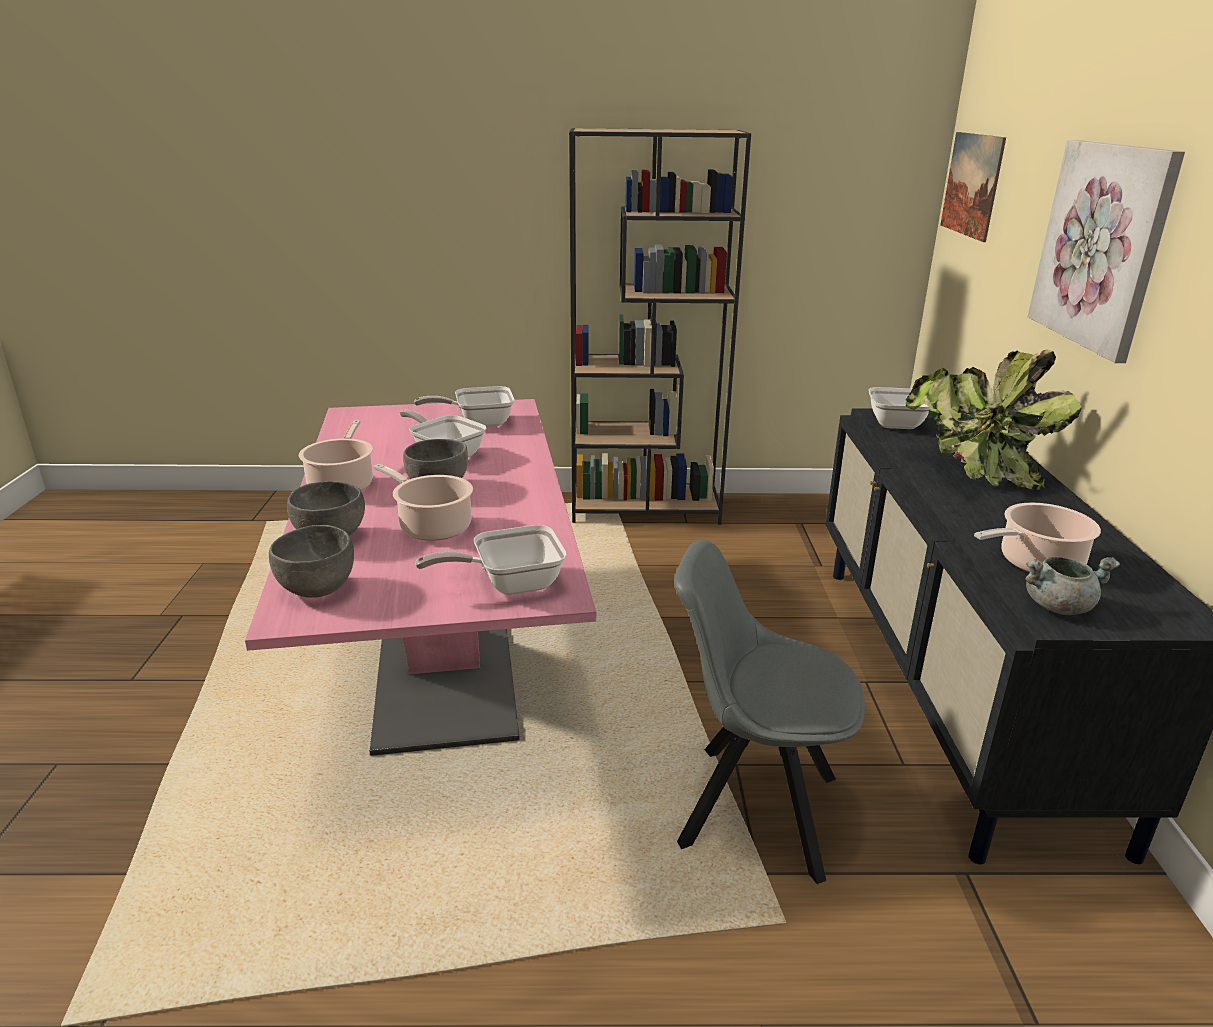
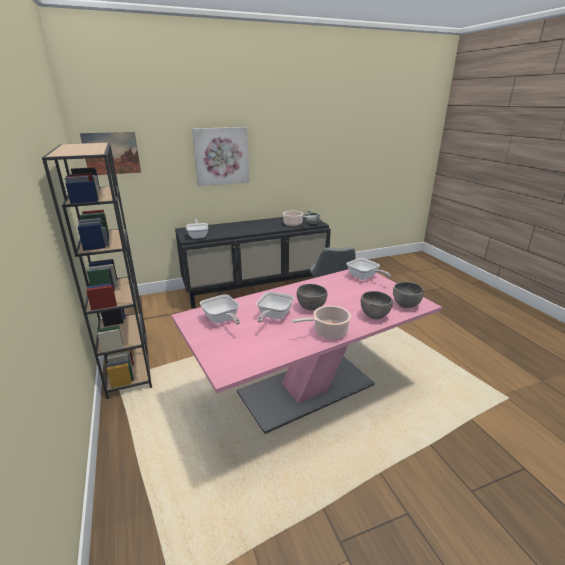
camera: 110 degrees left, 0 degrees up
cooking pot [373,464,473,541] -> none
potted plant [906,349,1082,491] -> none

